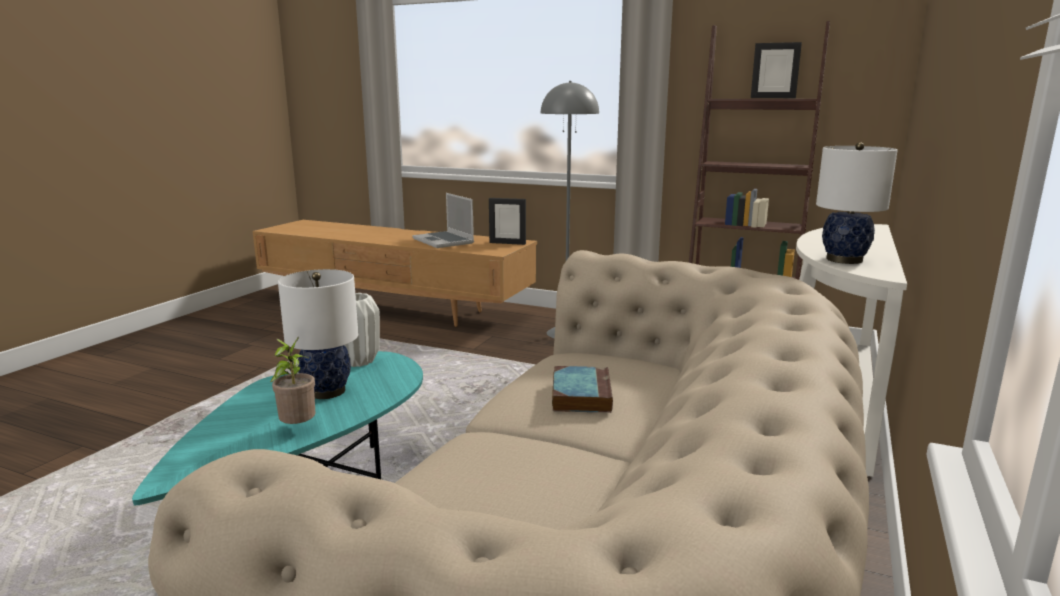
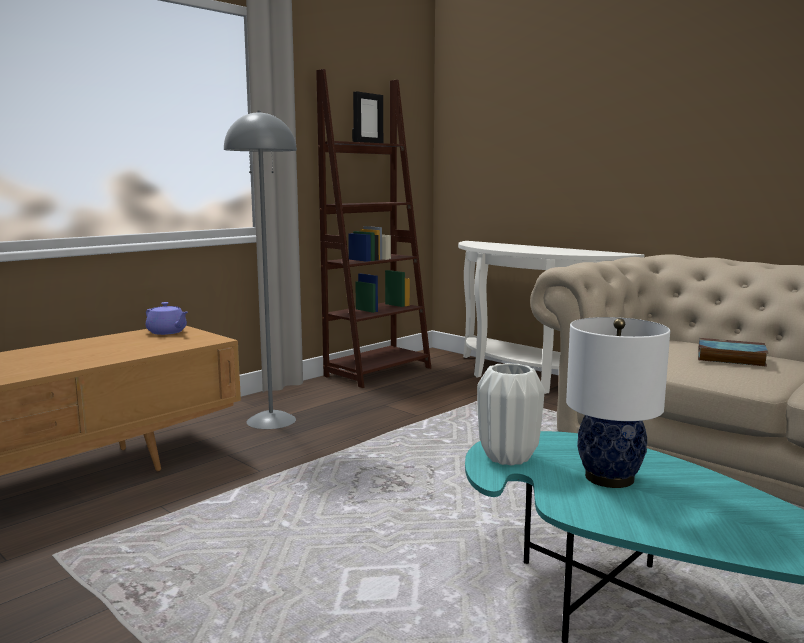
camera: 70 degrees left, 5 degrees down
potted plant [270,337,316,424] -> none
laptop [412,193,474,248] -> none
picture frame [489,198,526,245] -> purple teapot [146,302,188,335]
white table lamp [816,142,898,264] -> none

